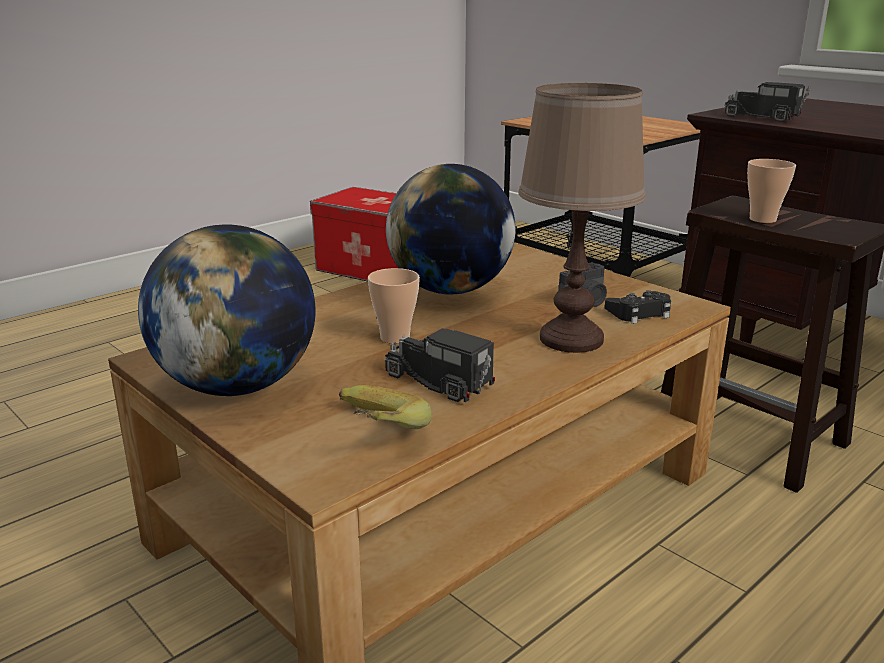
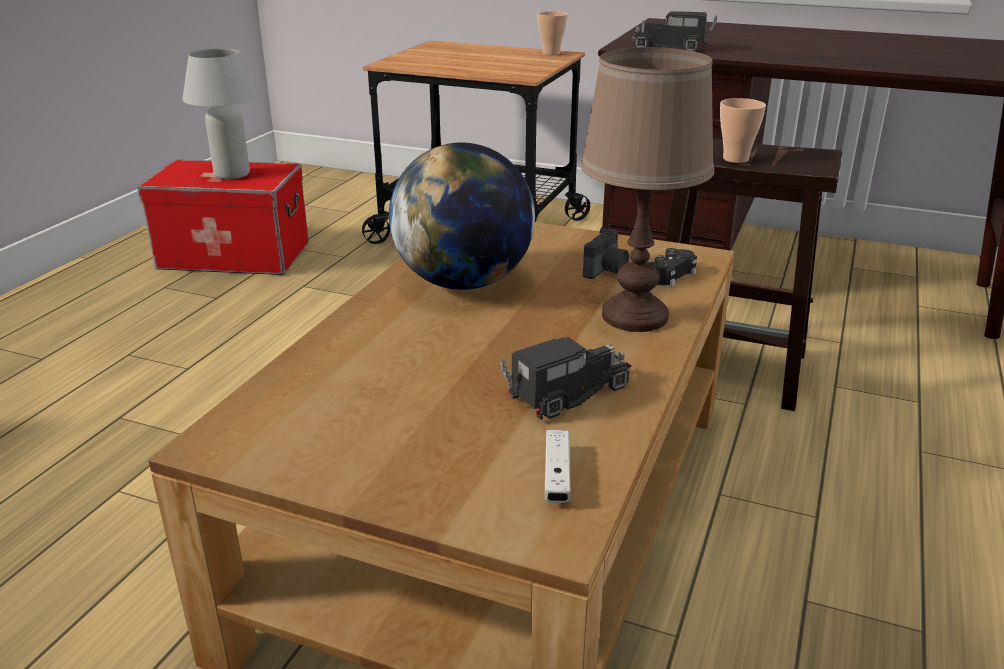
camera: 25 degrees left, 5 degrees up
globe [138,224,316,396] -> none
banana [339,385,432,429] -> white game controller [545,430,571,503]
cup [368,268,420,344] -> cup moved to [537,11,568,55]
toy truck [384,328,495,402] -> toy truck turned 135 degrees clockwise [500,337,631,420]
none -> white table lamp [182,48,258,179]

